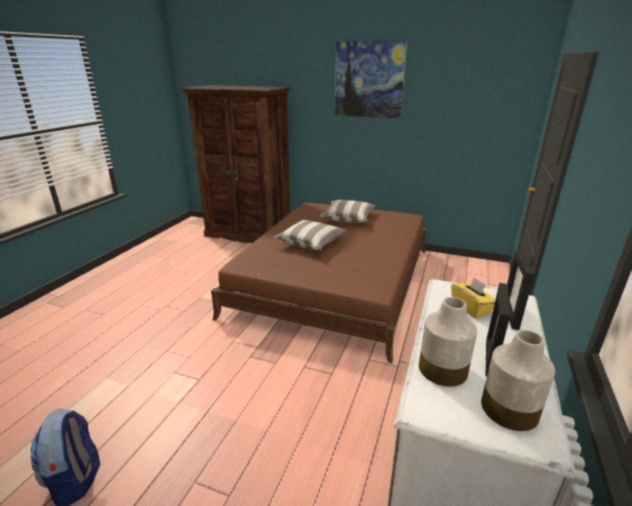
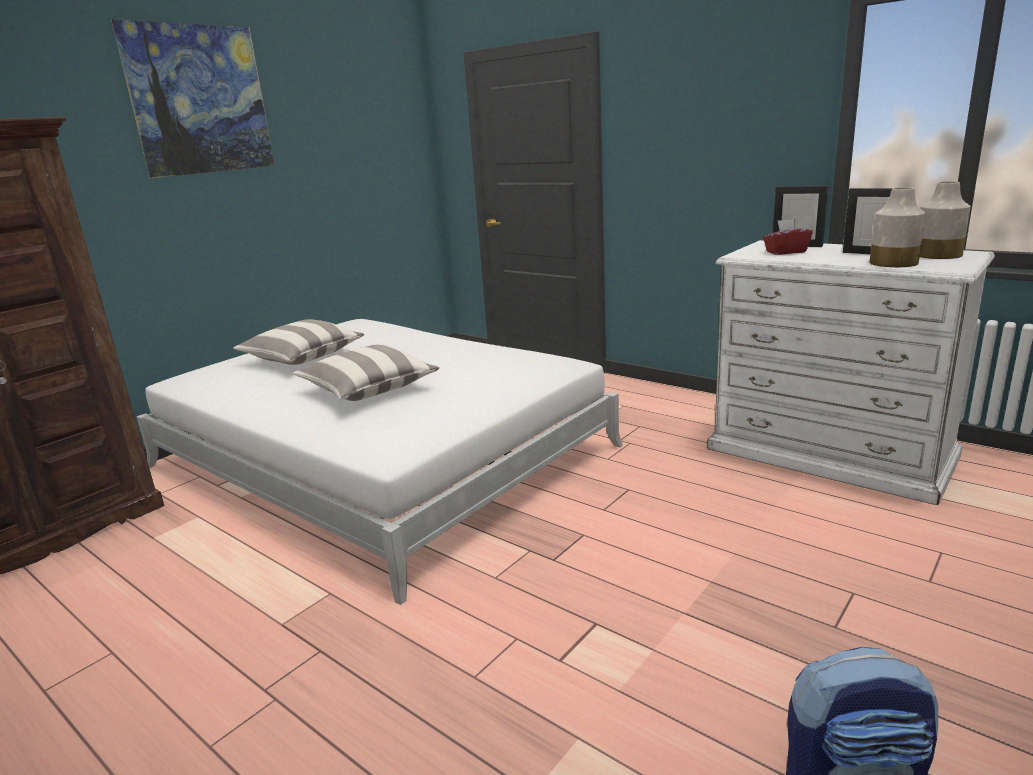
camera: 70 degrees left, 5 degrees down
brown bed [211,203,427,363] -> white bed [137,319,623,605]
yellow tissue box [451,277,495,318] -> red tissue box [763,219,813,255]

